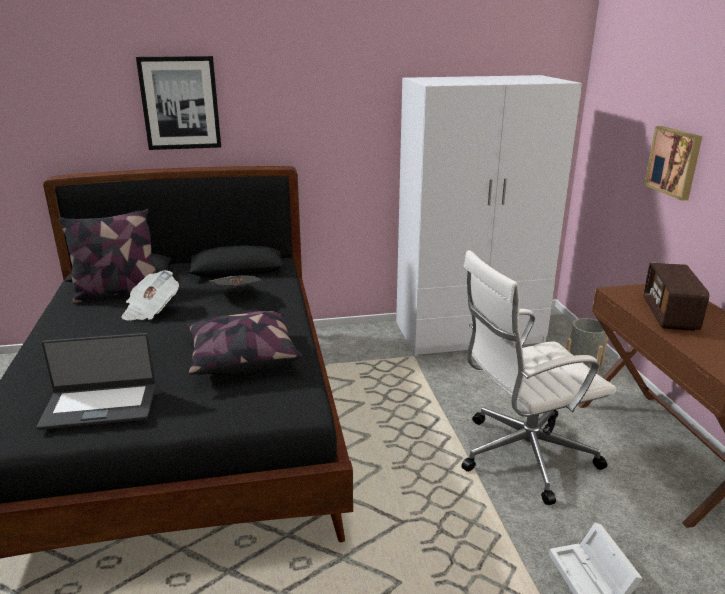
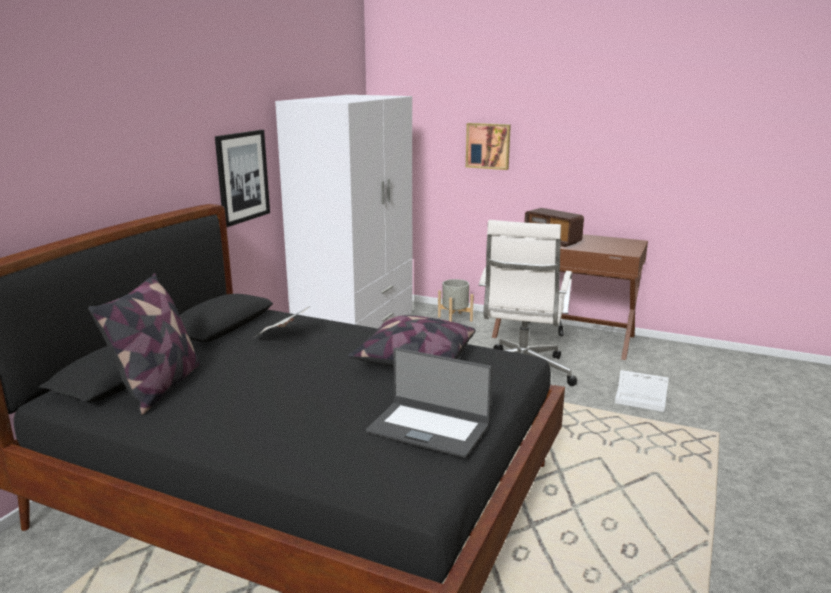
camera: 55 degrees left, 5 degrees down
laptop [37,333,156,430] -> laptop turned 90 degrees clockwise [366,348,492,458]
newspaper [121,270,179,320] -> none
picture [136,56,221,150] -> picture moved to [215,130,270,227]

